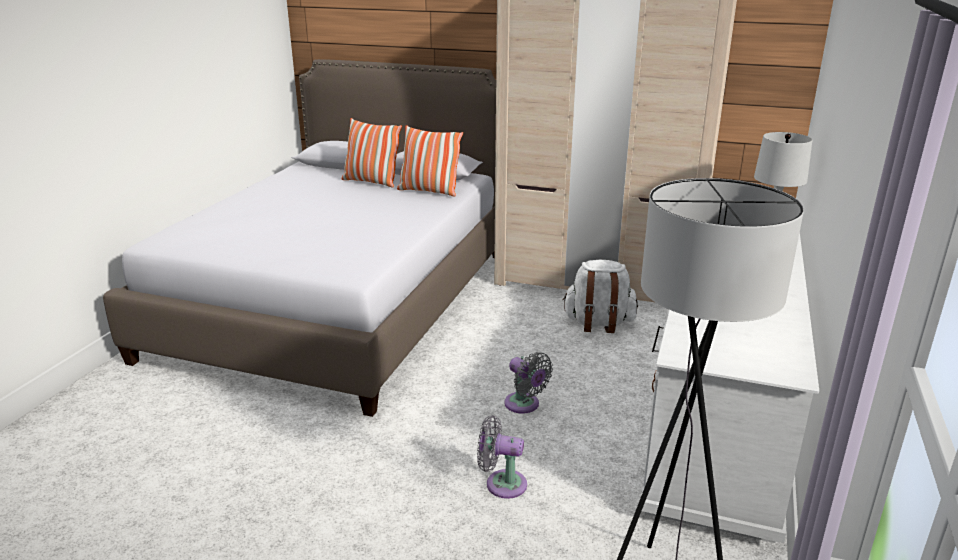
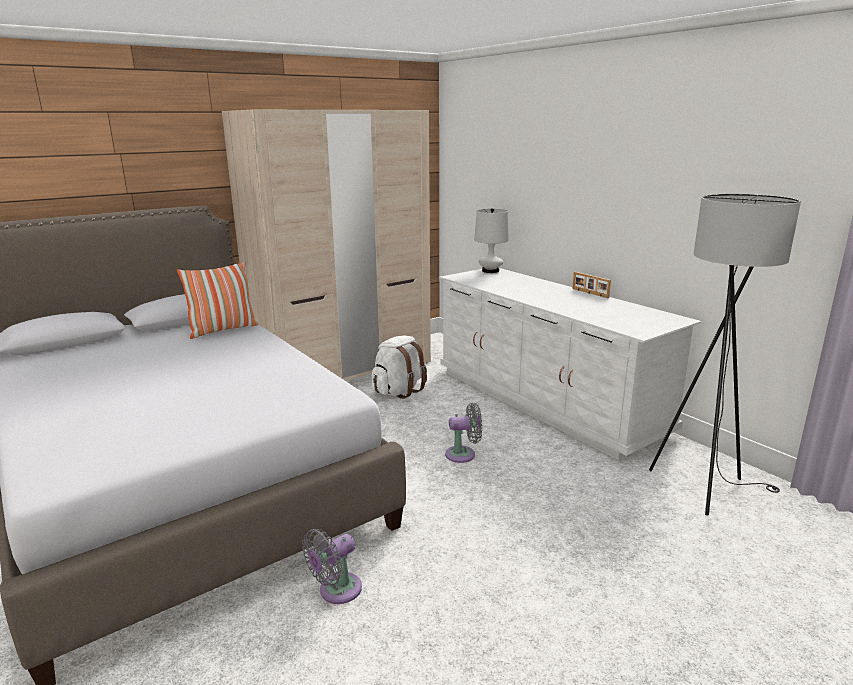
camera: 55 degrees left, 5 degrees down
pillow [342,118,402,187] -> none
grey fan [477,415,527,499] -> grey fan moved to [302,529,362,604]
none -> picture frame [572,272,611,298]

